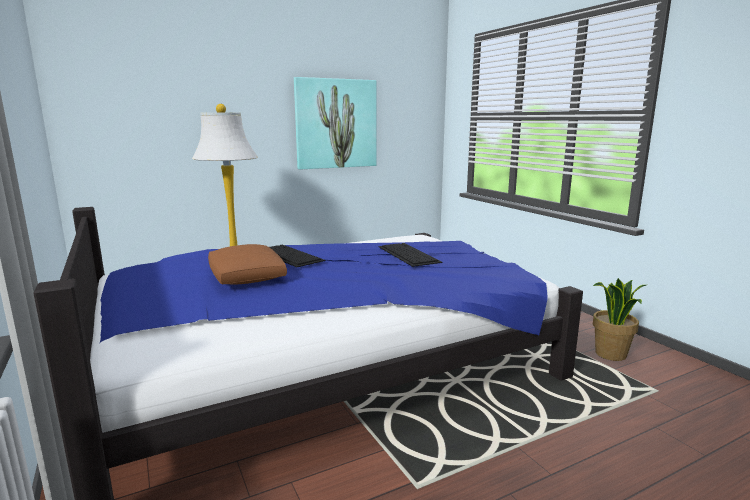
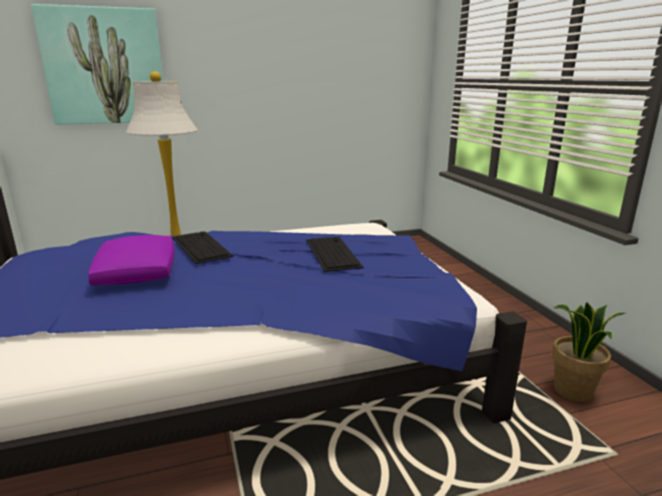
camera: 10 degrees right, 5 degrees up
brown pillow [208,244,287,285] -> purple pillow [88,235,175,285]
picture [294,77,377,170] -> picture moved to [31,4,164,125]

